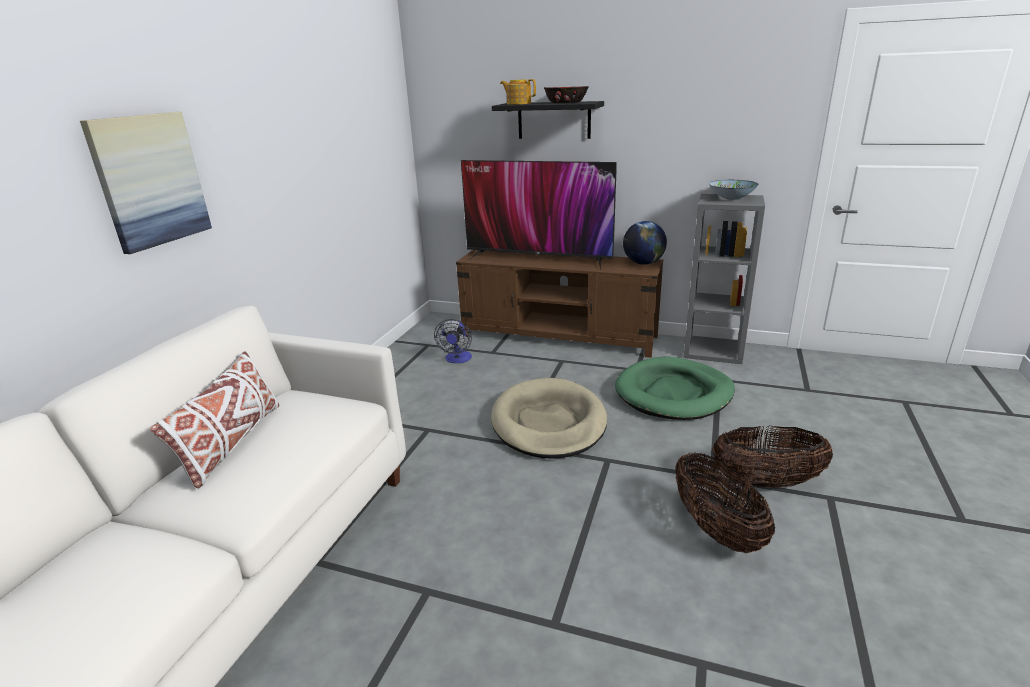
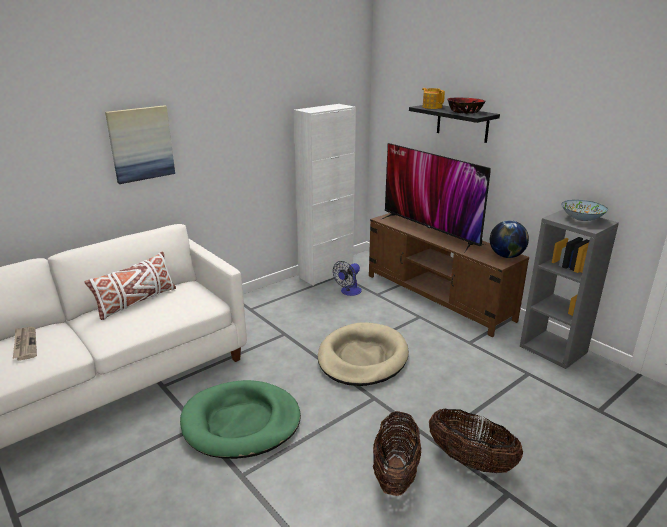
camera: 30 degrees right, 0 degrees up
green dog bed [615,357,735,420] -> green dog bed moved to [180,380,301,459]
none -> newspaper [13,327,37,360]
none -> white cabinet [294,104,356,286]

